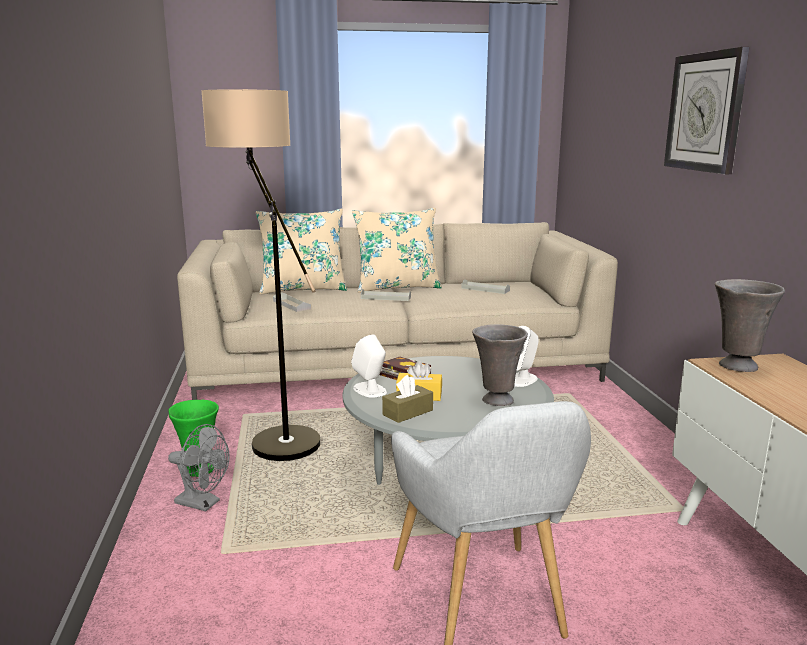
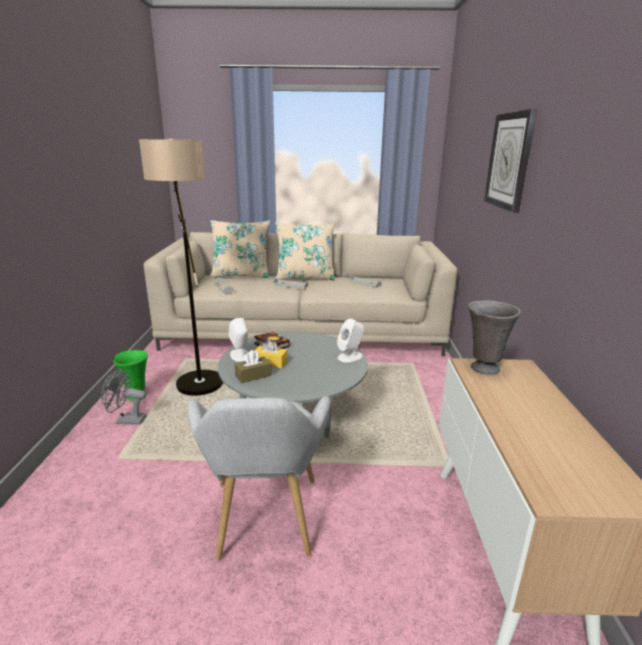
camera: 10 degrees right, 5 degrees up
grey fan [168,424,229,511] -> grey fan turned 150 degrees clockwise [101,368,146,425]
grey vase [472,324,528,406] -> none

